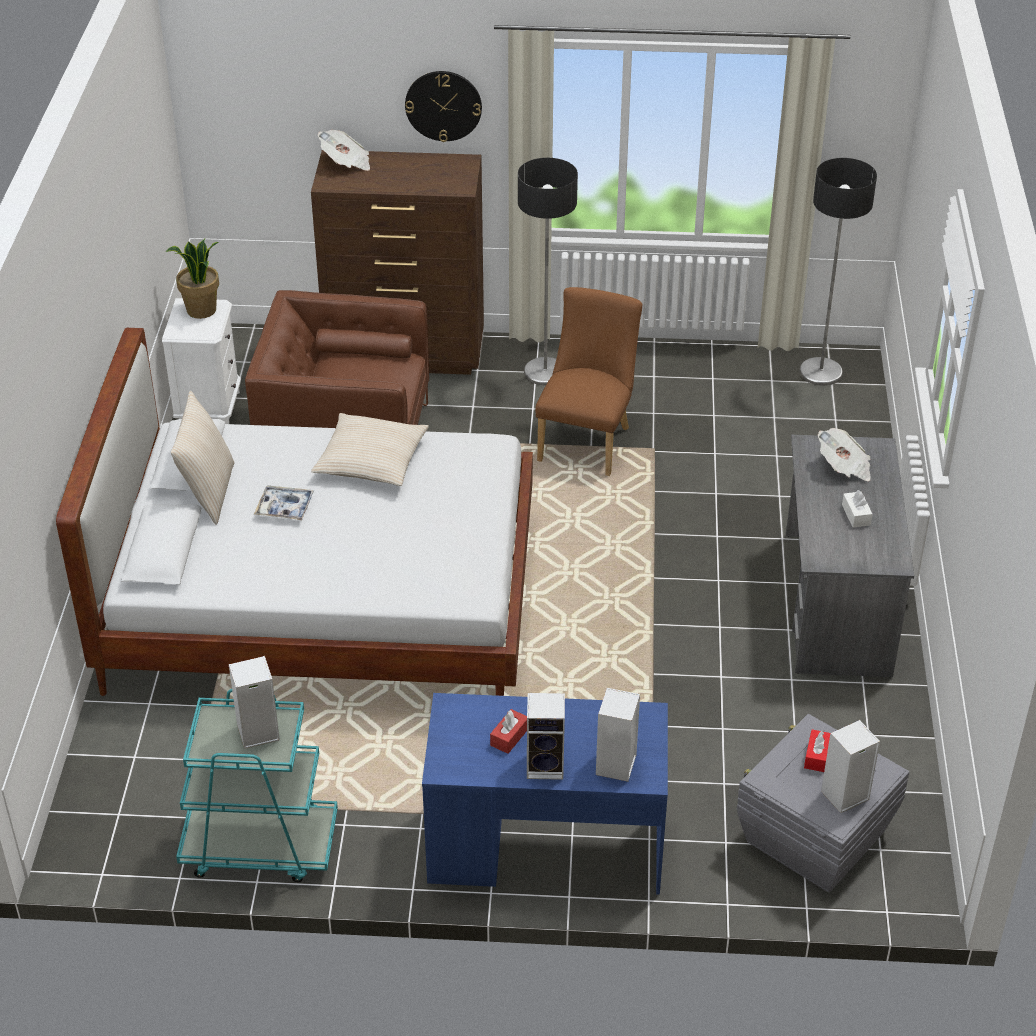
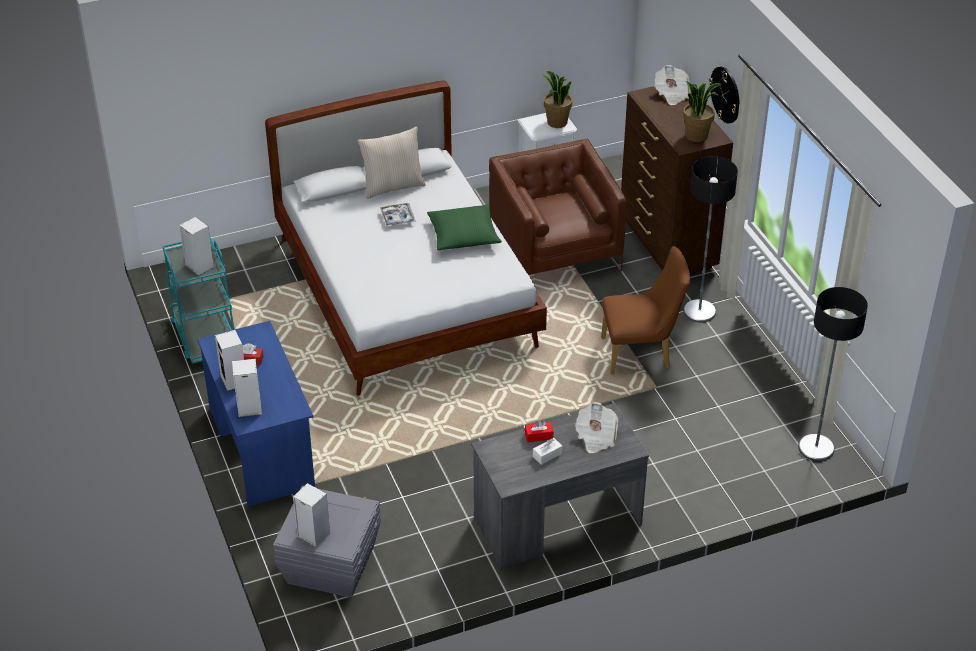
camera: 65 degrees right, 0 degrees up
beige pillow [311,413,429,486] -> green pillow [427,204,502,250]
red tissue box [804,729,830,772] -> red tissue box moved to [525,421,553,442]
none -> potted plant [683,81,721,142]

